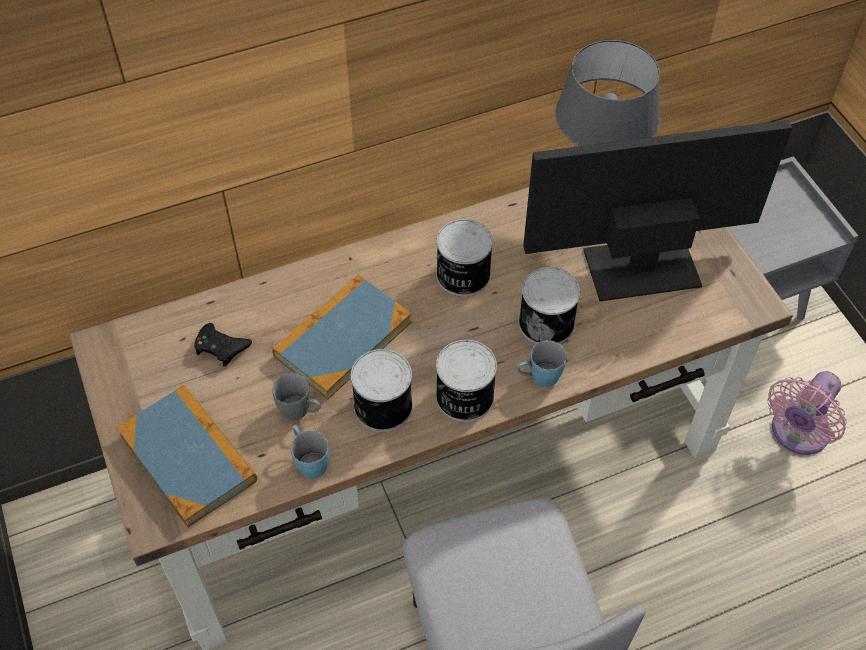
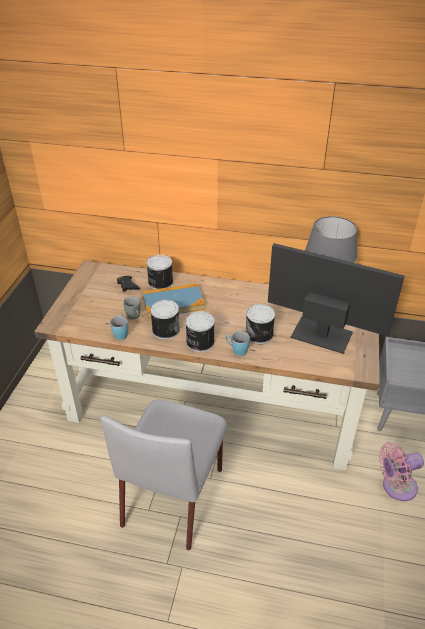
camera: 35 degrees right, 15 degrees down
book [116,385,257,528] -> none
can [436,219,493,297] -> can moved to [146,255,173,289]

